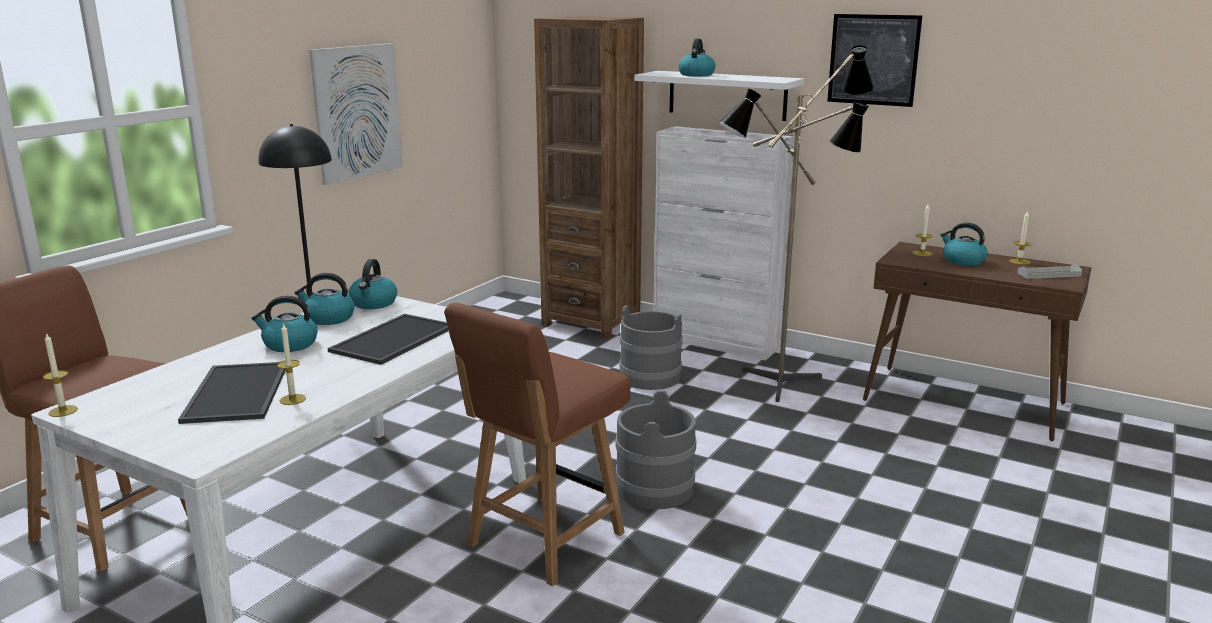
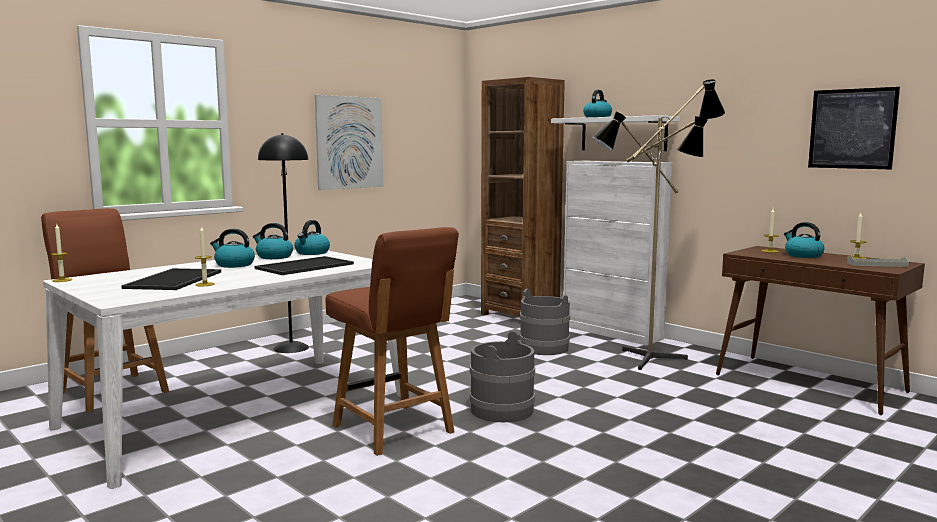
camera: 15 degrees right, 10 degrees down
brown chair [444,303,630,586] -> brown chair turned 90 degrees counterclockwise [325,227,459,456]
picture [827,14,922,107] -> picture moved to [808,87,900,169]

